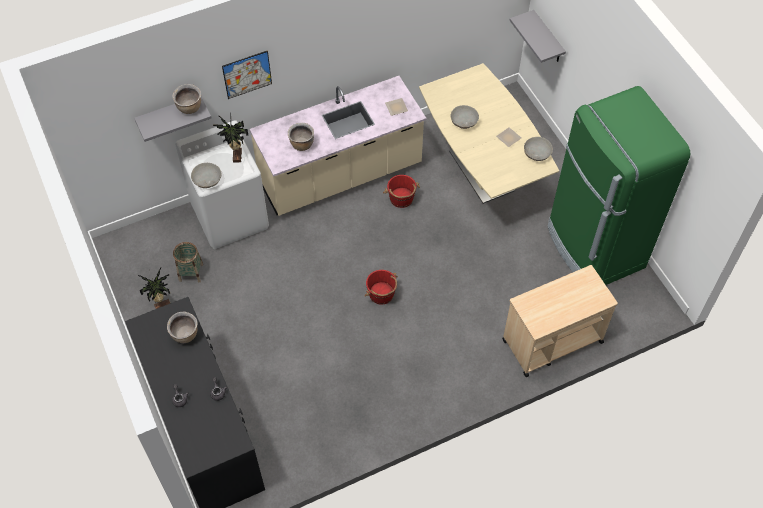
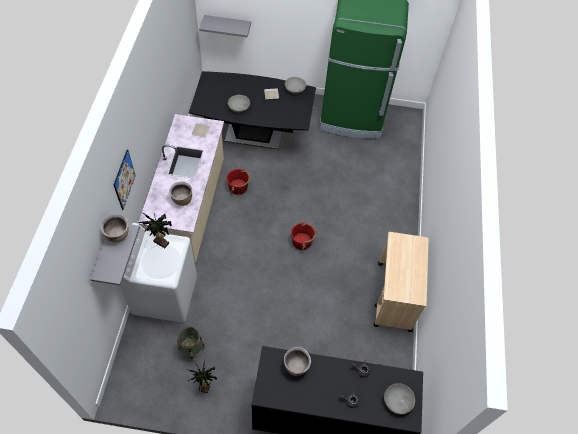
camera: 60 degrees left, 0 degrees up
grey bowl [191,163,221,188] -> grey bowl moved to [384,383,415,414]
beige dining table [419,63,559,204] -> black dining table [189,71,316,149]
beige cart [502,265,618,377] -> beige cart moved to [373,232,428,332]

